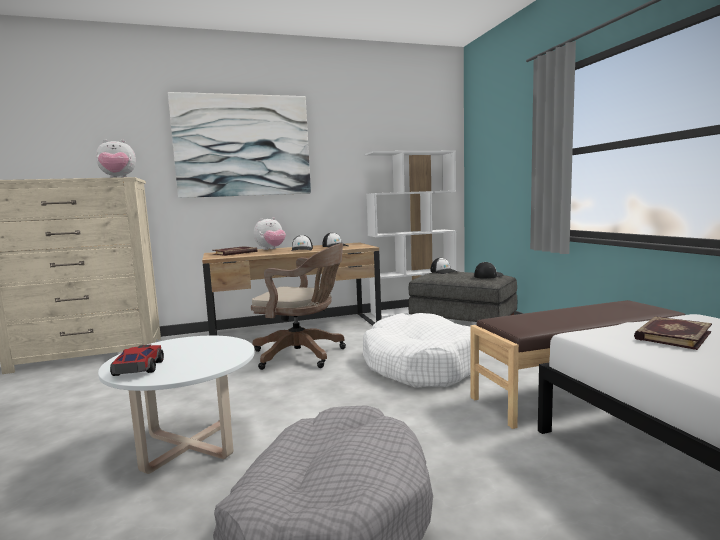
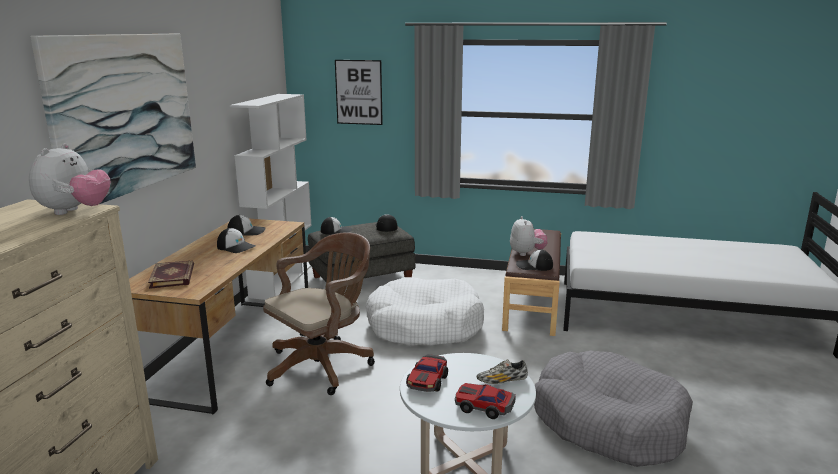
camera: 60 degrees left, 10 degrees up
plush toy [254,217,286,250] -> plush toy moved to [510,216,548,256]
book [634,316,712,350] -> none
none -> picture [335,60,383,125]
none -> toy car [406,354,448,392]
none -> shoe [476,359,528,384]
none -> cap [516,250,553,271]

